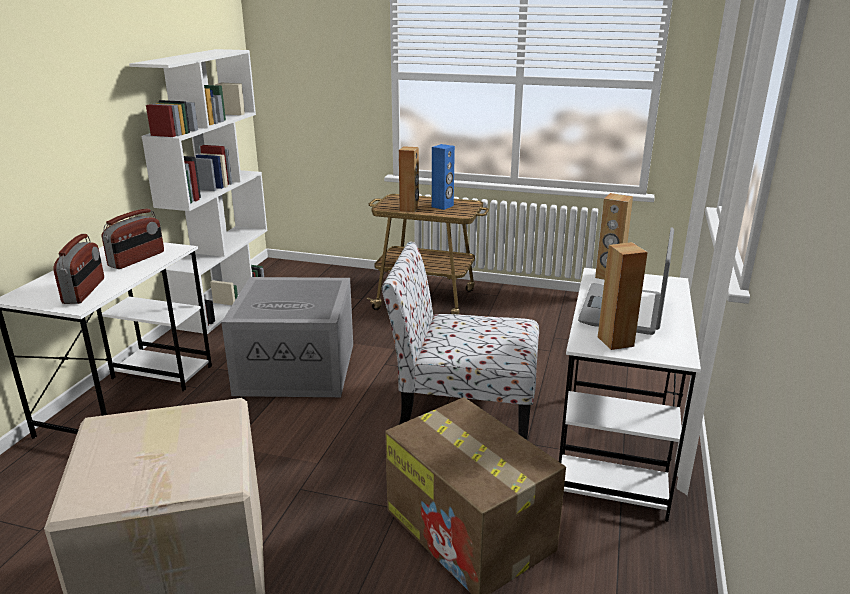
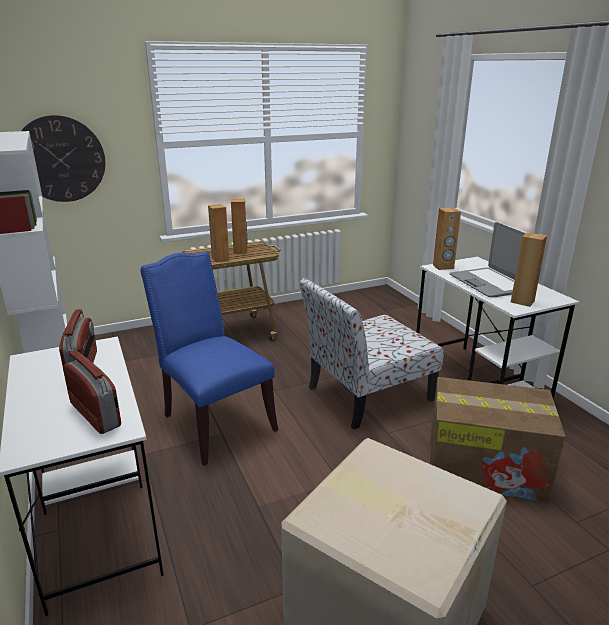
camera: 40 degrees left, 0 degrees up
grey storage box [221,277,353,397] -> blue chair [141,251,278,466]
blue speaker [432,144,455,210] -> brown speaker [231,199,247,254]
none -> wall clock [21,115,105,202]

